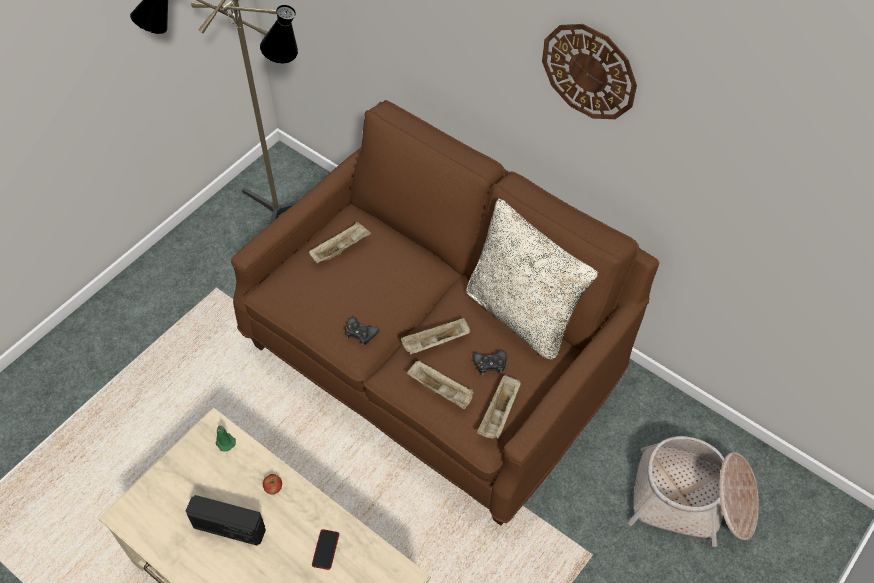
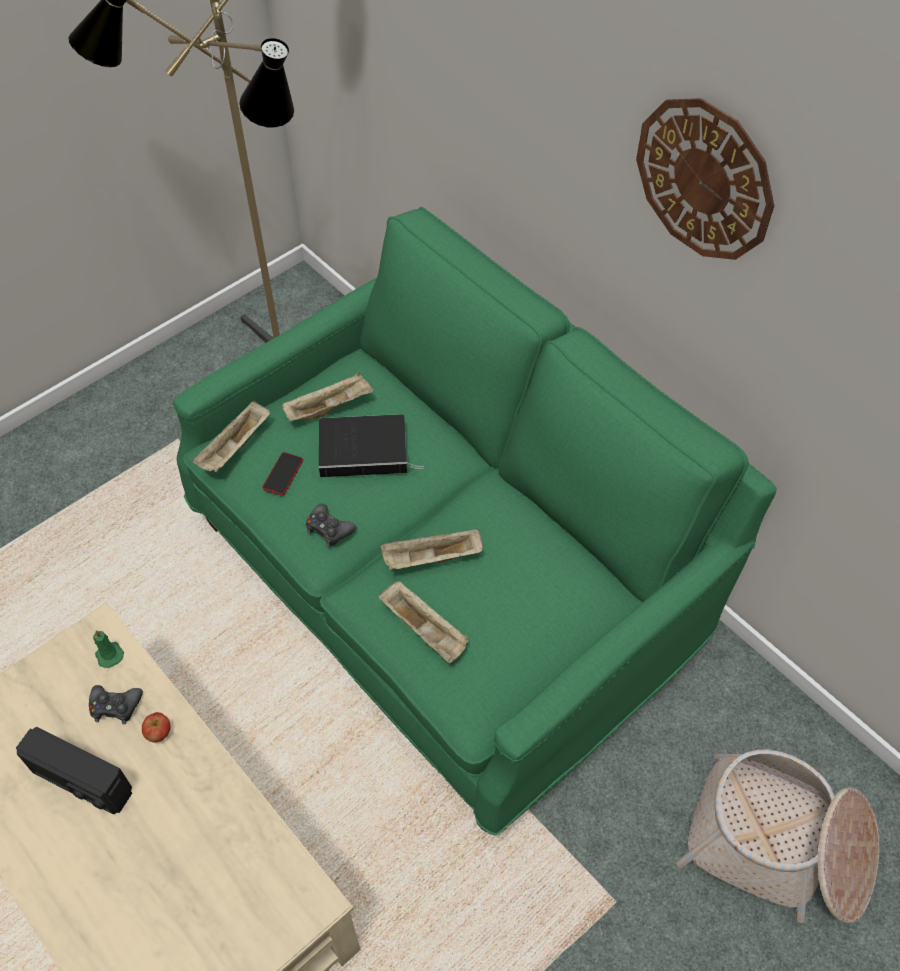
camera: 10 degrees right, 0 degrees up
brown sofa [231,100,659,525] -> green sofa [173,207,777,836]
phone [312,529,339,570] -> phone moved to [262,452,303,496]
beige pillow [466,199,599,360] -> none
black game controller [473,350,507,375] -> black game controller moved to [89,685,143,724]
beige tray [477,375,521,439] -> beige tray moved to [192,401,270,472]
none -> book [319,414,424,477]

